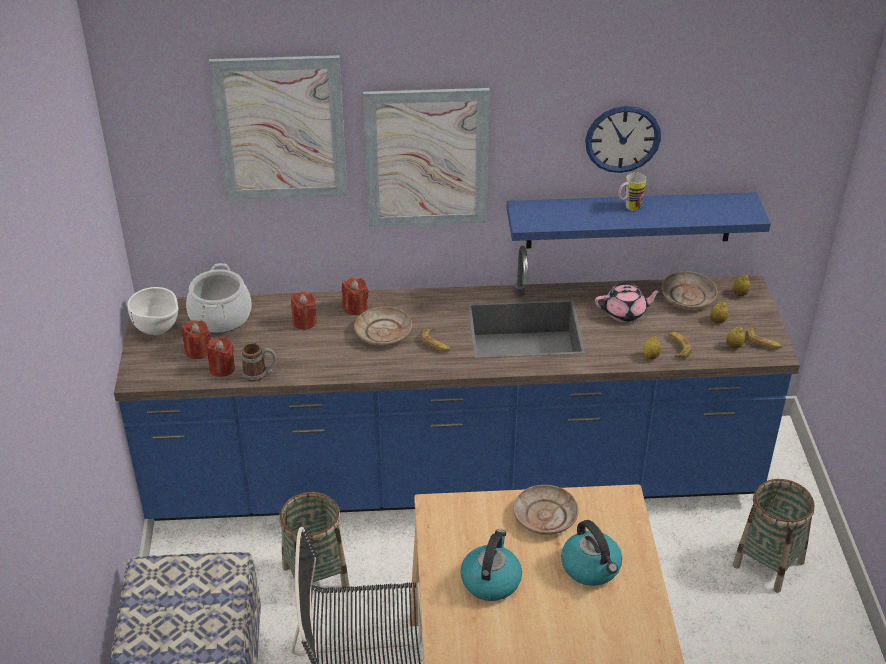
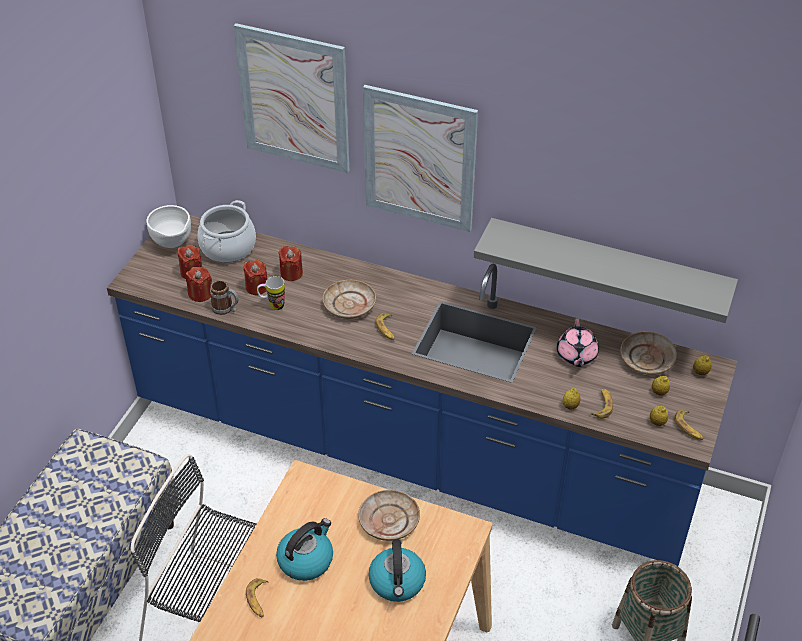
camera: 25 degrees right, 5 degrees up
basket [279,492,349,588] -> none
red candle [342,278,369,315] -> red candle moved to [244,260,267,295]
blue shelf [506,192,771,248] -> grey shelf [474,218,738,323]
wall clock [585,106,661,173] -> none
pink teapot [595,283,662,322] -> pink teapot turned 75 degrees clockwise [557,319,599,367]
mug [619,172,646,211] -> mug moved to [257,276,285,310]
none -> banana [246,578,269,618]

